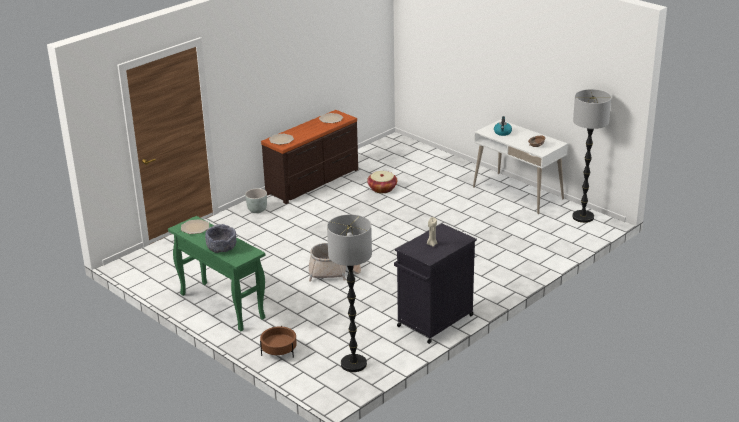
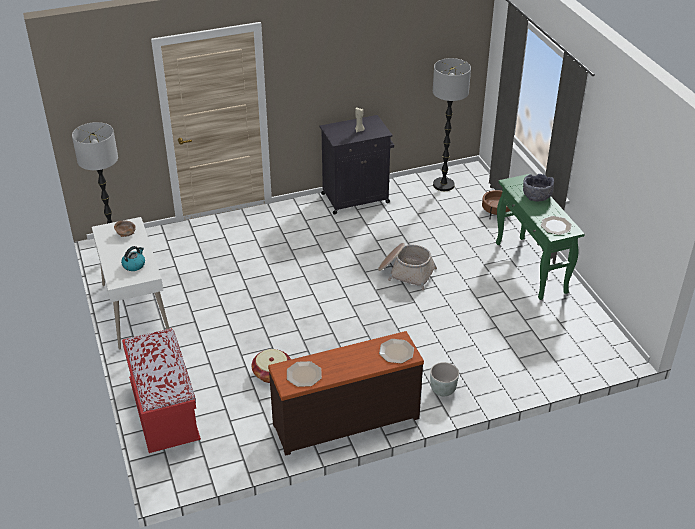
camera: 155 degrees left, 10 degrees up
none -> red bench [122,328,201,453]

